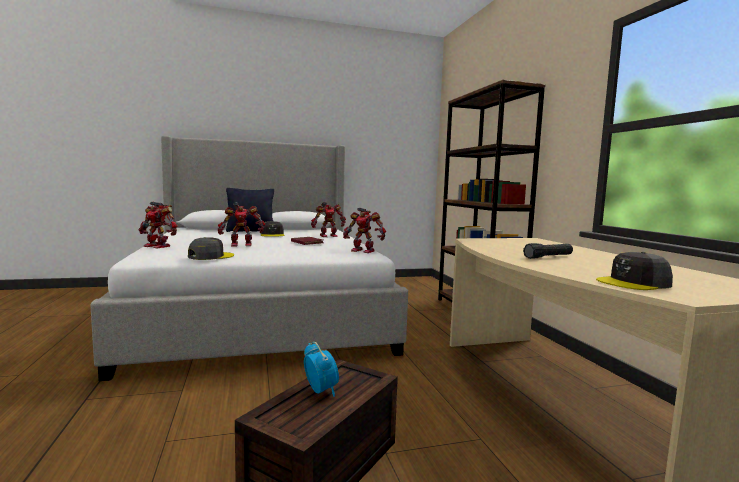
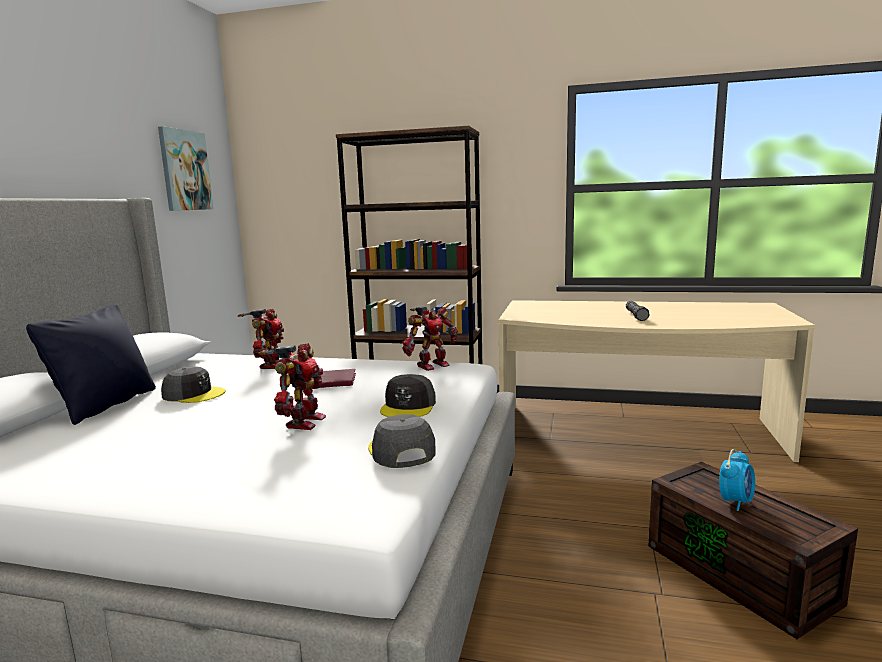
camera: 60 degrees left, 5 degrees up
toy robot [138,202,178,248] -> none
alarm clock [304,342,339,397] -> alarm clock turned 135 degrees clockwise [719,449,755,511]
grey cap [596,252,673,290] -> grey cap moved to [380,374,436,417]
none -> picture [158,126,214,211]

